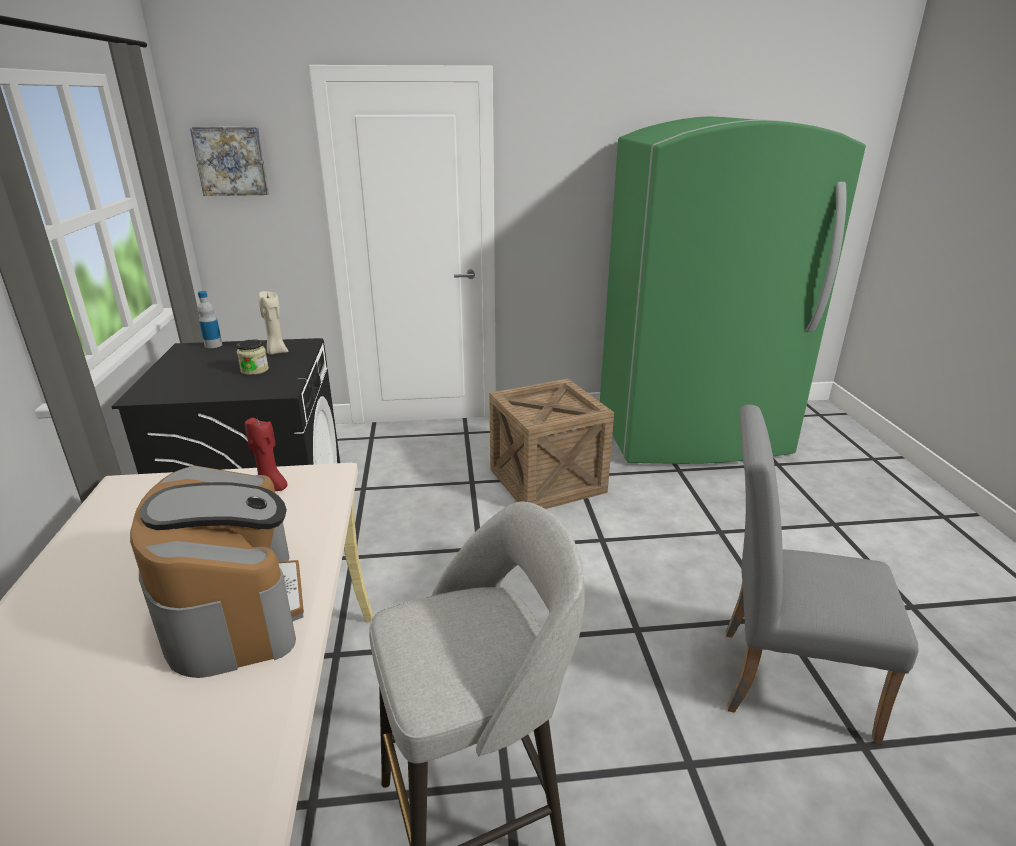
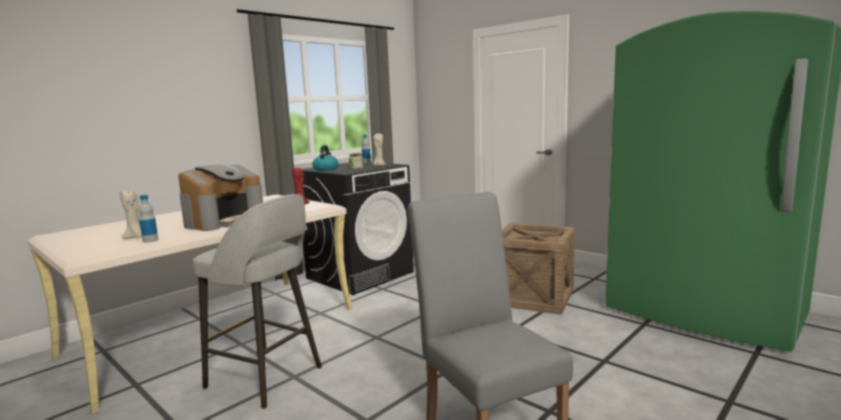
camera: 50 degrees right, 15 degrees down
picture [190,127,269,196] -> none
none -> beige candle [120,190,142,238]
none -> bottle [139,195,158,243]
none -> kettle [312,145,338,171]

